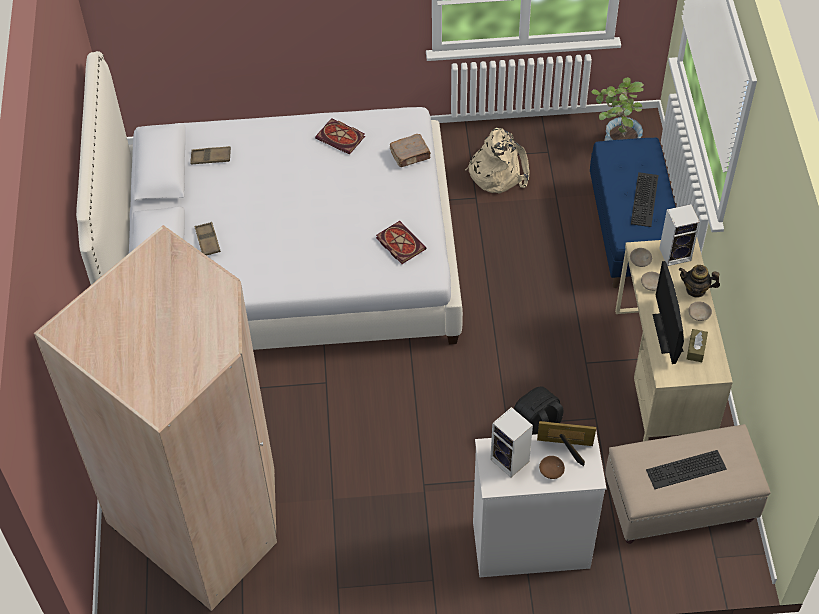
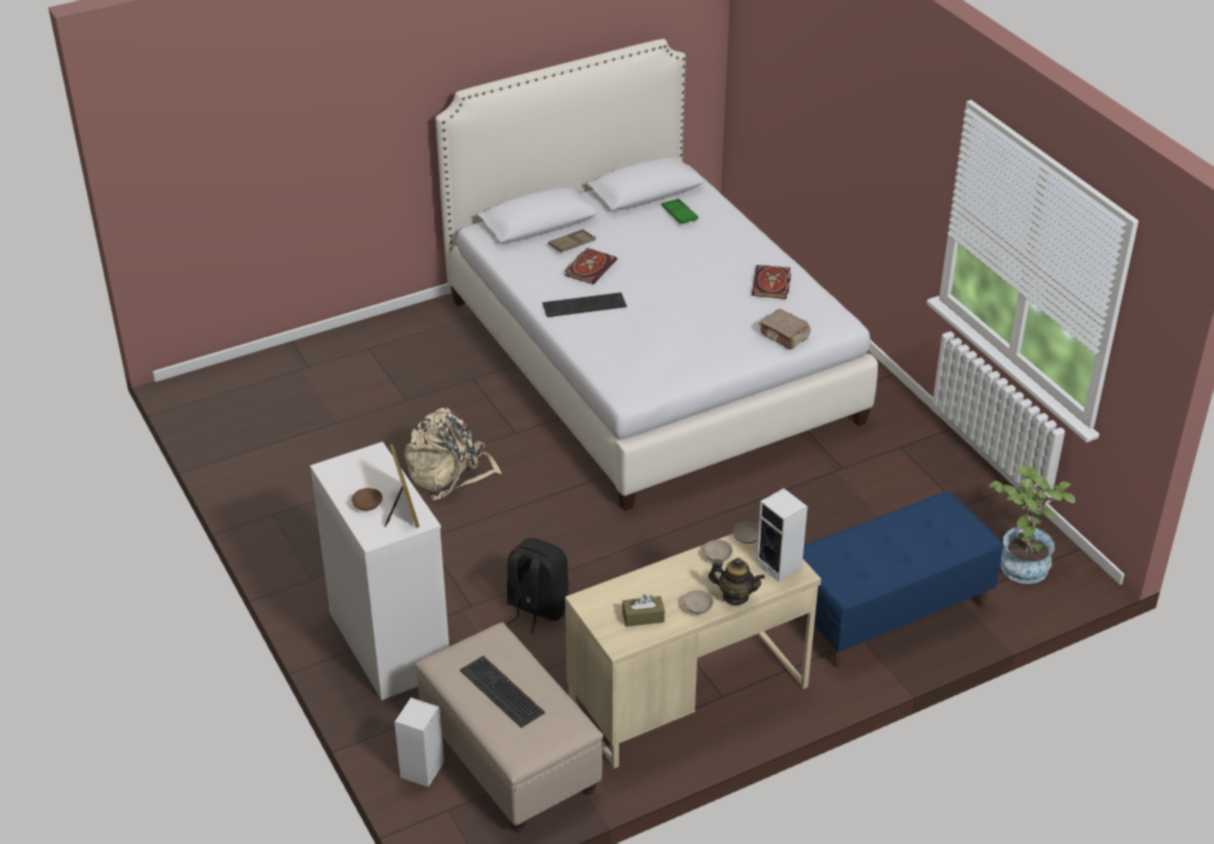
camera: 65 degrees right, 15 degrees down
beige wardrobe [34,225,277,611] -> none
brown tray [190,146,231,164] -> green tray [661,198,698,224]
book [376,221,426,264] -> book moved to [564,248,617,284]
beige backpack [465,127,530,194] -> beige backpack moved to [405,408,502,500]
speaker [490,407,533,477] -> speaker moved to [395,698,444,787]
keyboard [631,172,658,227] -> keyboard moved to [542,292,627,317]
monitor [653,261,684,364] -> none
teapot [679,265,720,298] -> teapot turned 120 degrees clockwise [708,558,765,605]

